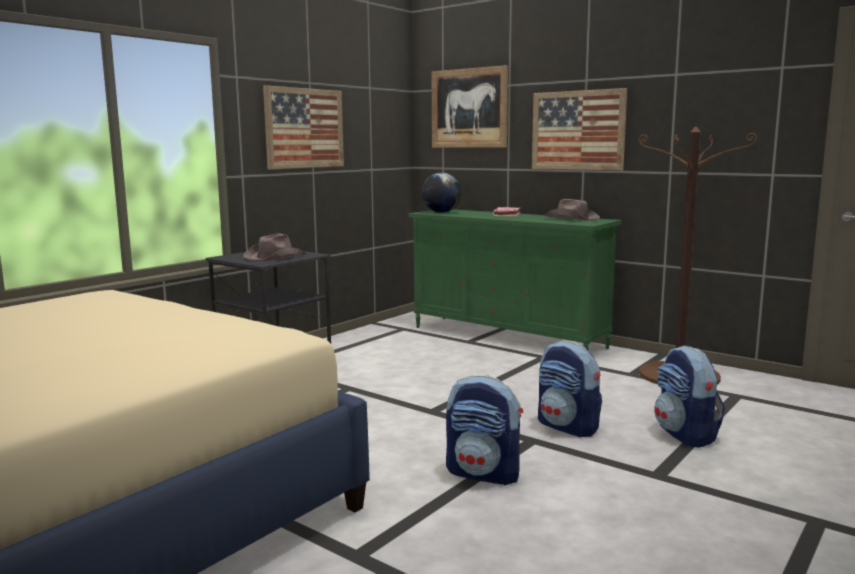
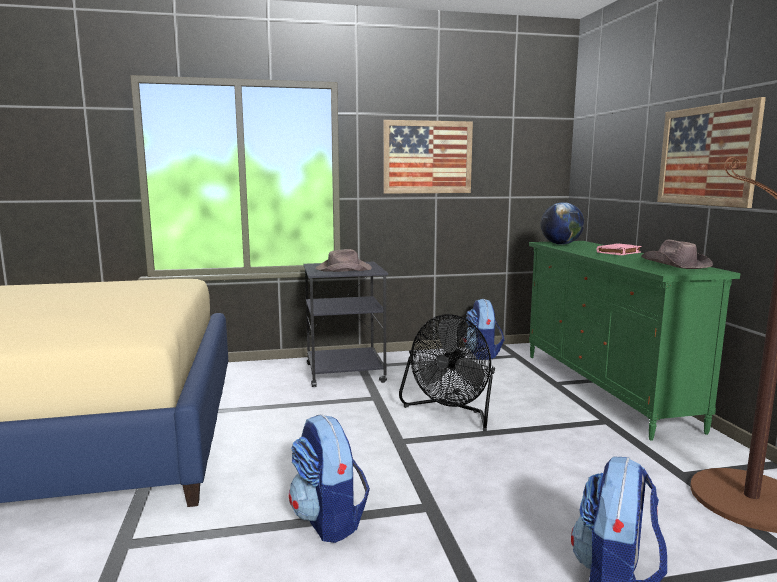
camera: 40 degrees right, 0 degrees up
picture [432,65,508,148] -> none
backpack [538,341,602,437] -> backpack moved to [463,299,505,360]
none -> black fan [399,314,495,431]

